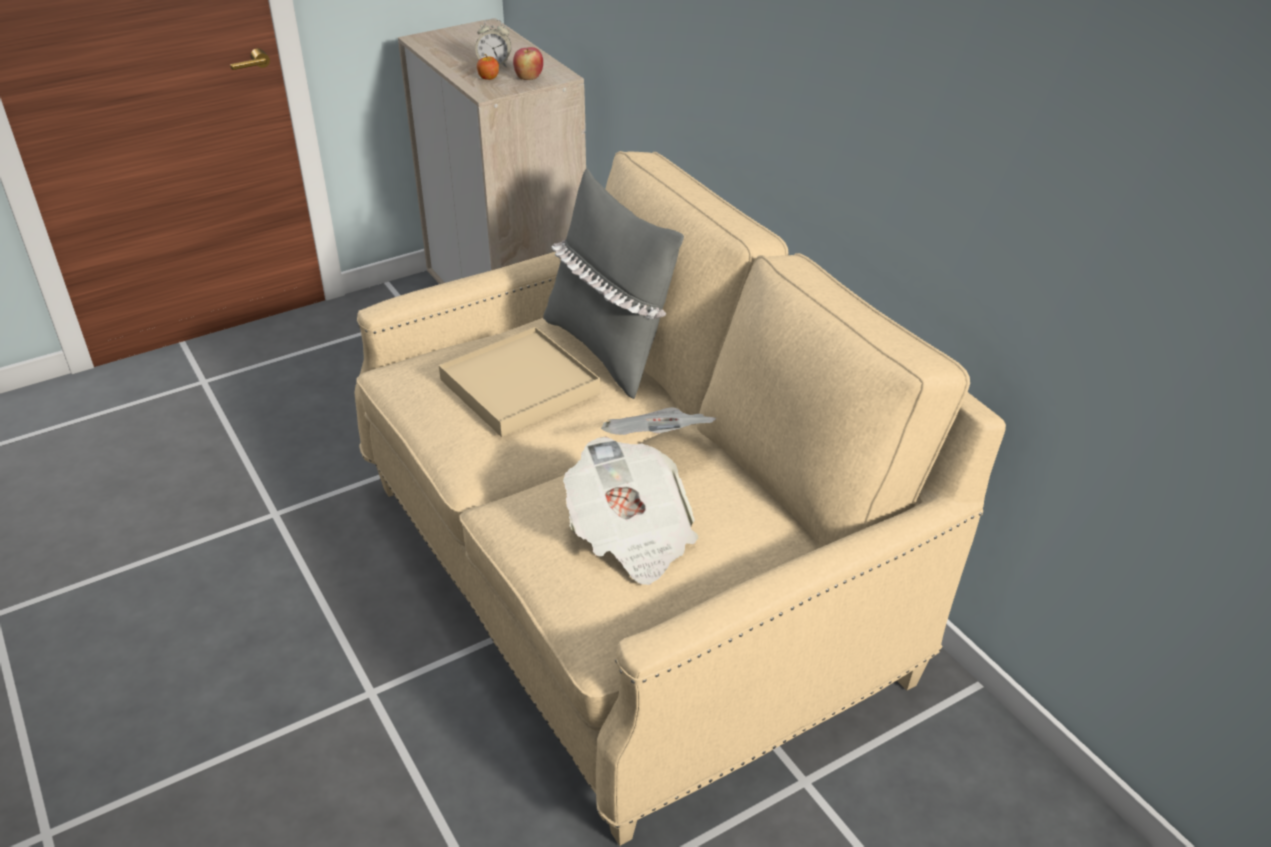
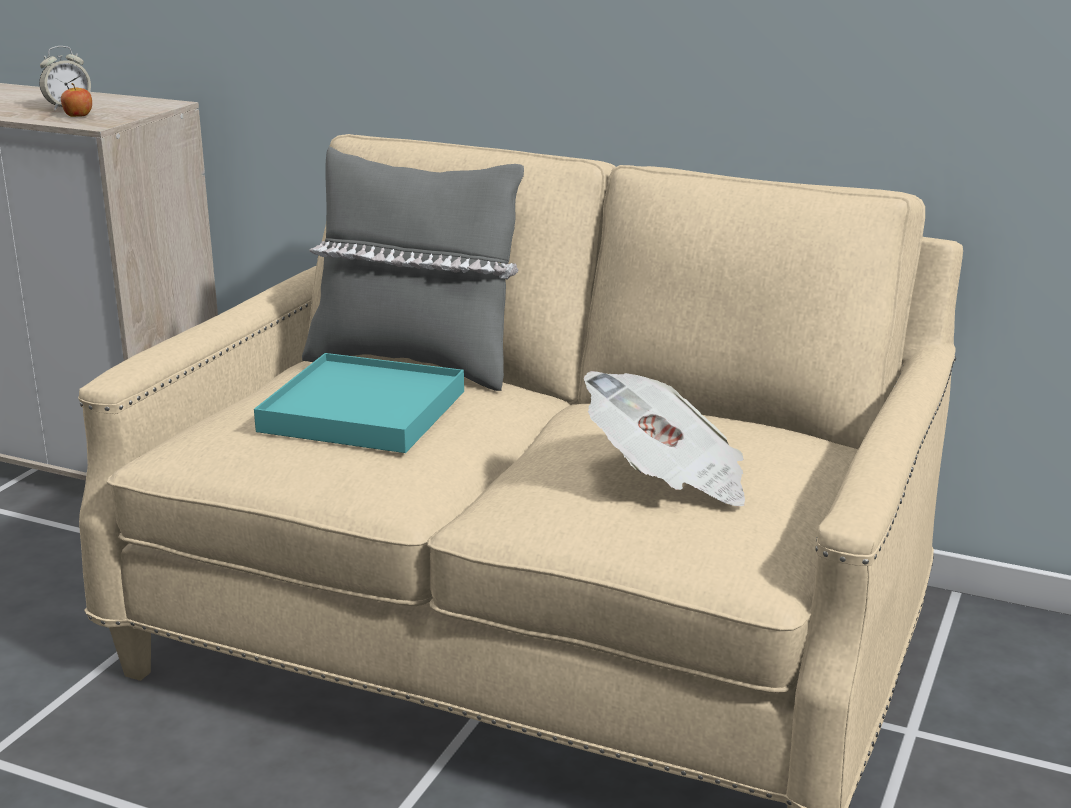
camera: 35 degrees left, 15 degrees down
beige tray [439,326,601,437] -> turquoise tray [254,353,464,453]
apple [513,47,543,80] -> none
newspaper [601,407,717,435] -> none

